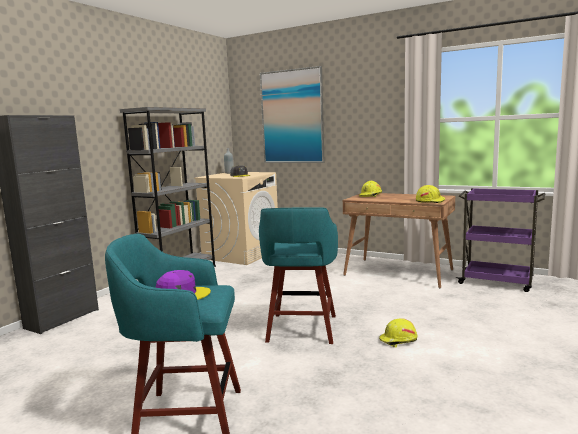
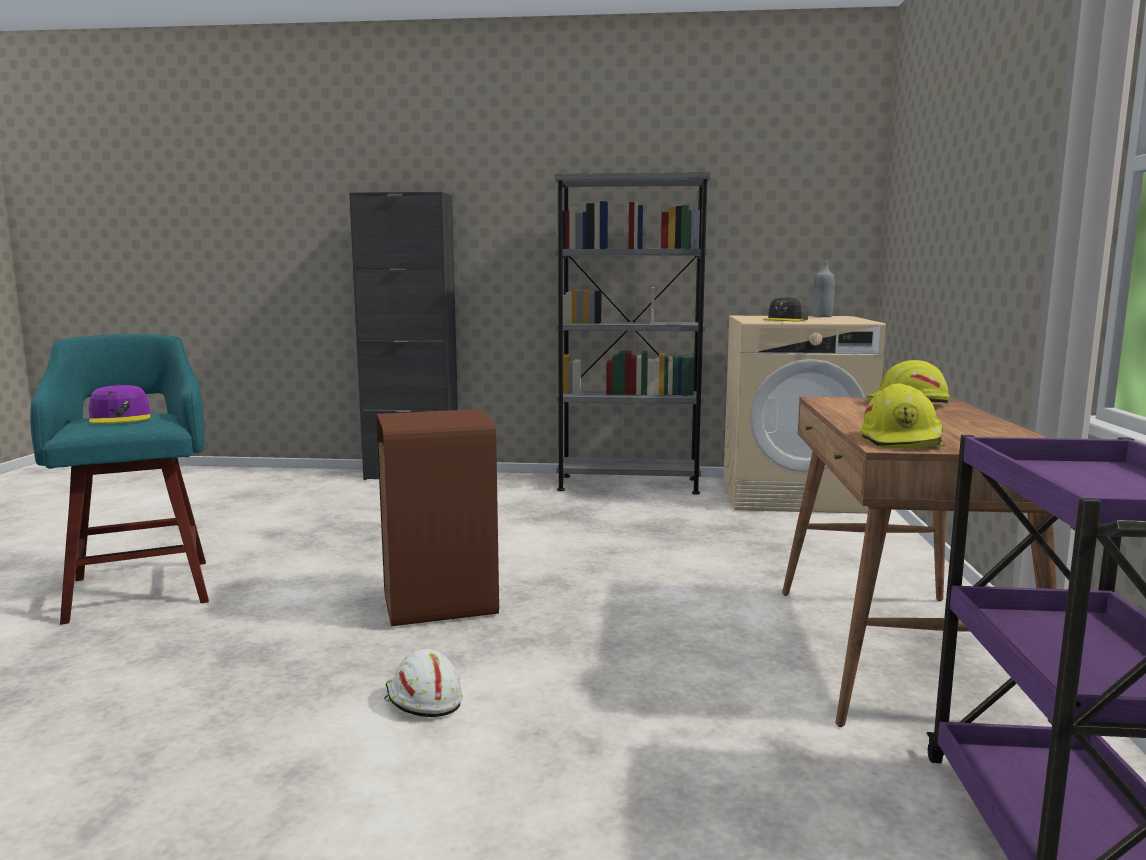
camera: 65 degrees right, 0 degrees up
turquoise stool [259,207,338,344] -> brown trash can [376,409,499,626]
picture [260,66,325,163] -> none
yellow hard hat [379,318,418,347] -> white hard hat [384,649,463,717]

